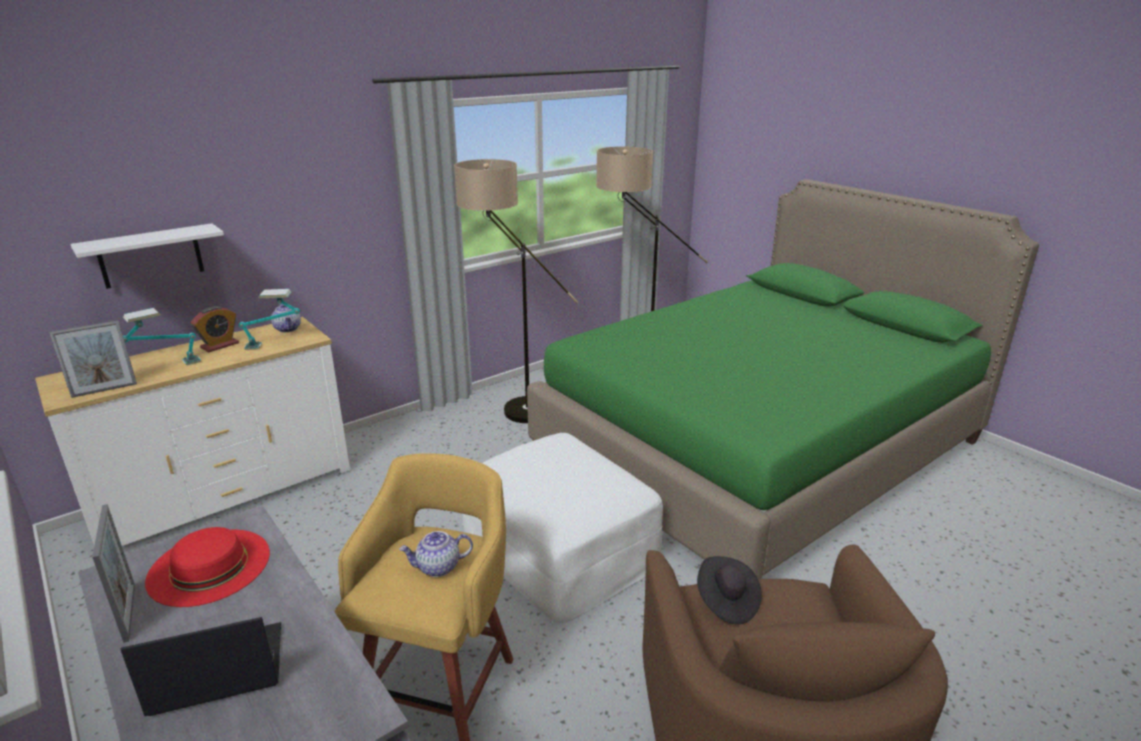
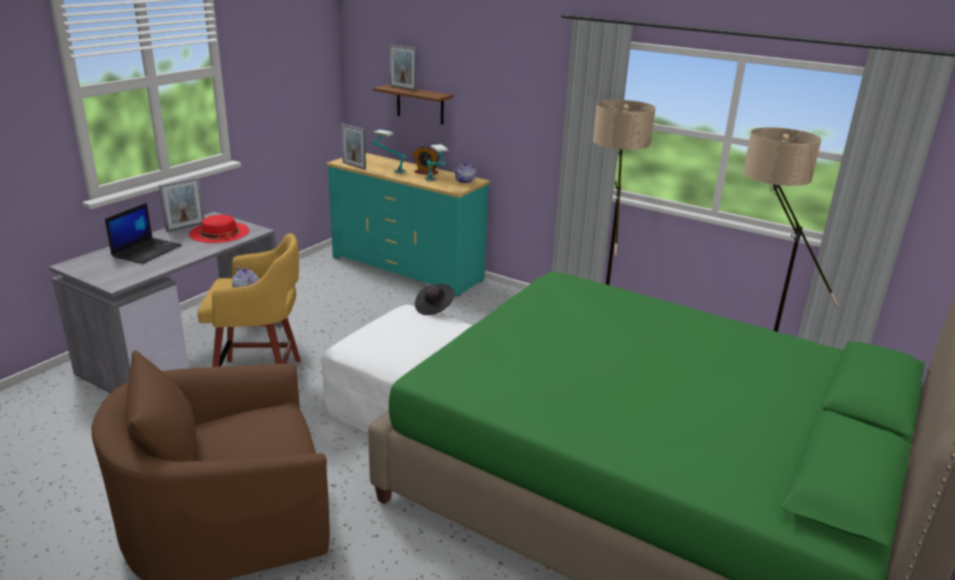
camera: 70 degrees right, 0 degrees up
white dresser [35,317,350,546] -> turquoise dresser [327,153,490,297]
white shelf [70,223,224,289] -> brown shelf [373,84,453,124]
laptop [120,617,281,716] -> laptop turned 60 degrees clockwise [105,203,182,264]
black hat [697,556,762,624] -> black hat moved to [415,284,455,315]
none -> picture frame [389,44,417,91]

